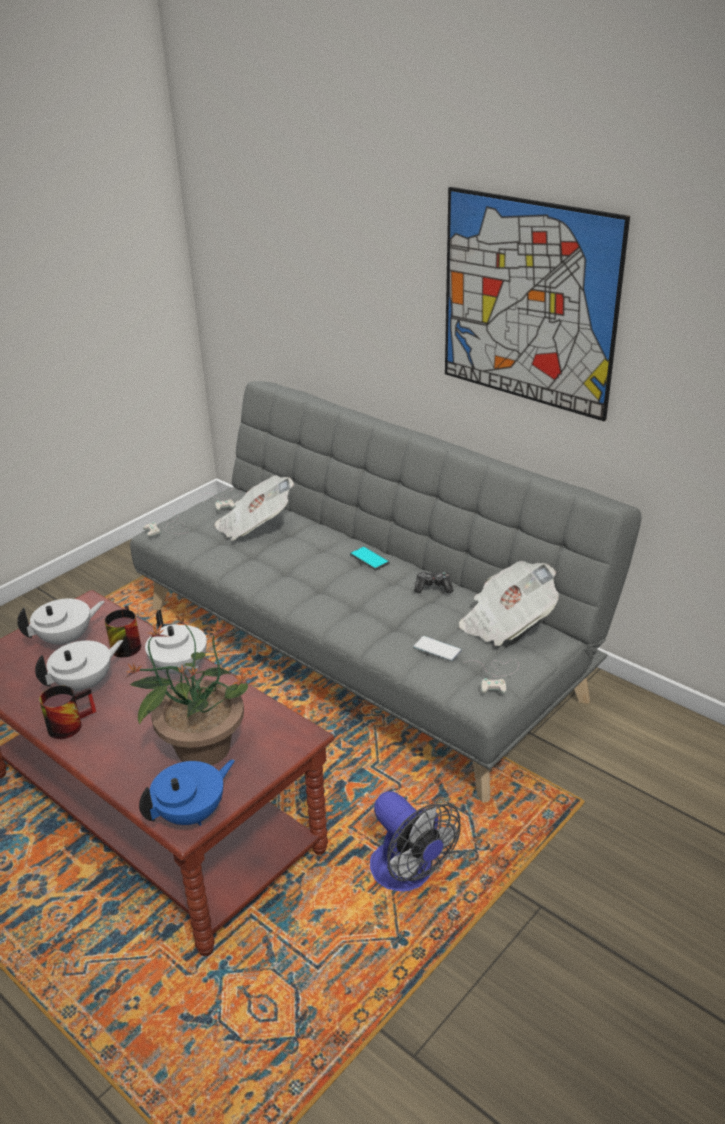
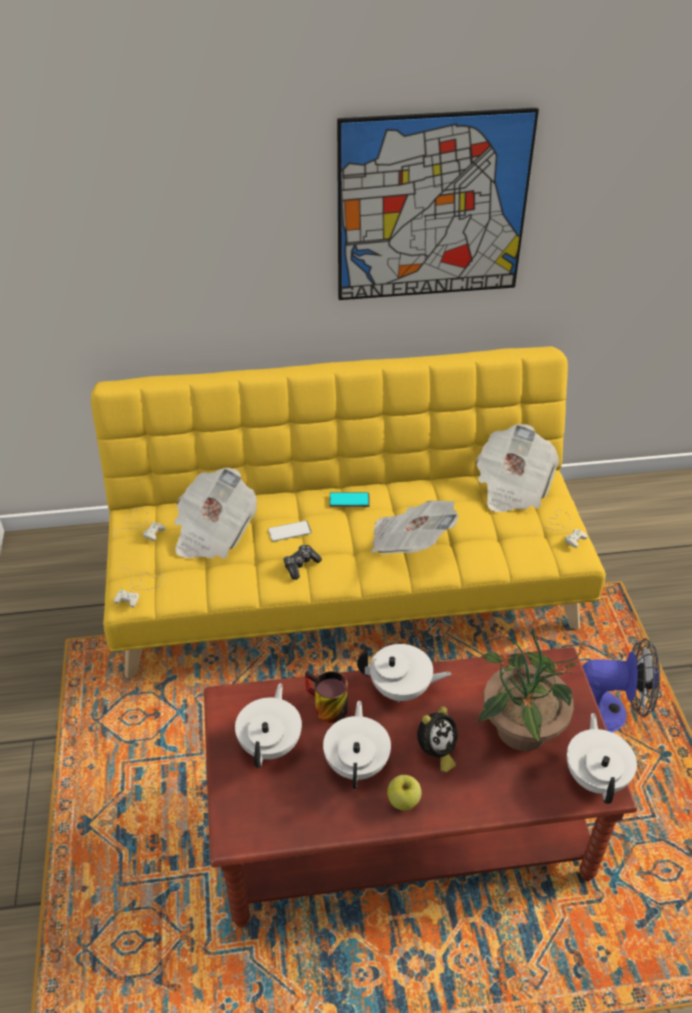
camera: 50 degrees left, 10 degrees up
mug [39,685,96,739] -> apple [387,775,421,811]
grey sofa [130,381,641,802] -> yellow sofa [91,346,606,678]
blue teapot [139,759,235,826] -> white teapot [567,713,637,804]
phone [413,636,462,661] -> phone moved to [268,521,312,542]
game controller [414,572,453,593] -> game controller moved to [283,545,322,580]
none -> newspaper [371,500,458,554]
none -> alarm clock [417,707,457,772]

